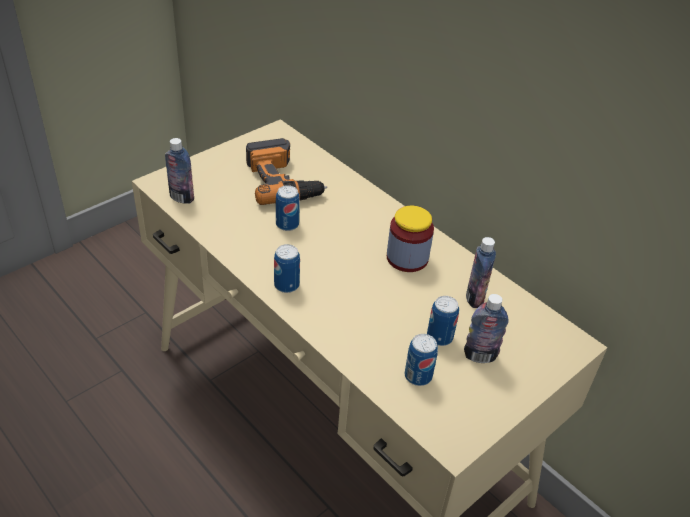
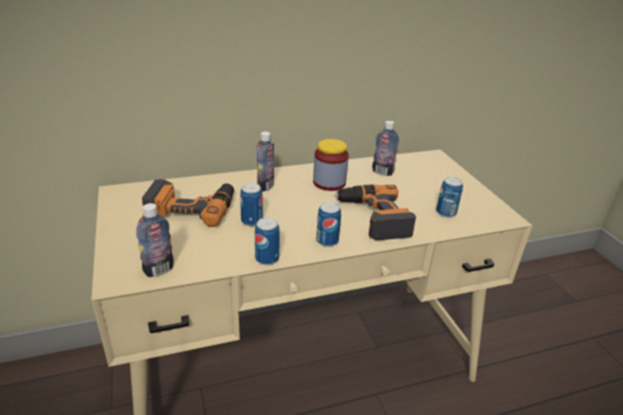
camera: 65 degrees left, 10 degrees down
can [427,296,459,346] -> can moved to [255,218,280,265]
bottle [464,294,509,363] -> bottle moved to [257,132,274,192]
none -> power drill [334,184,416,241]

